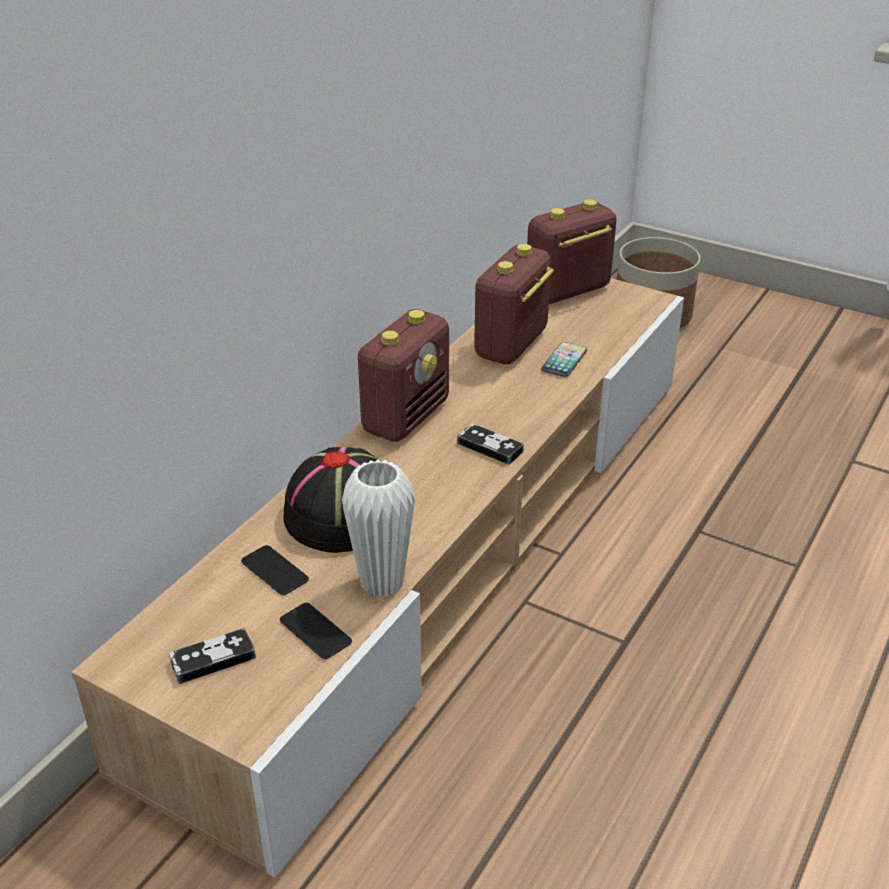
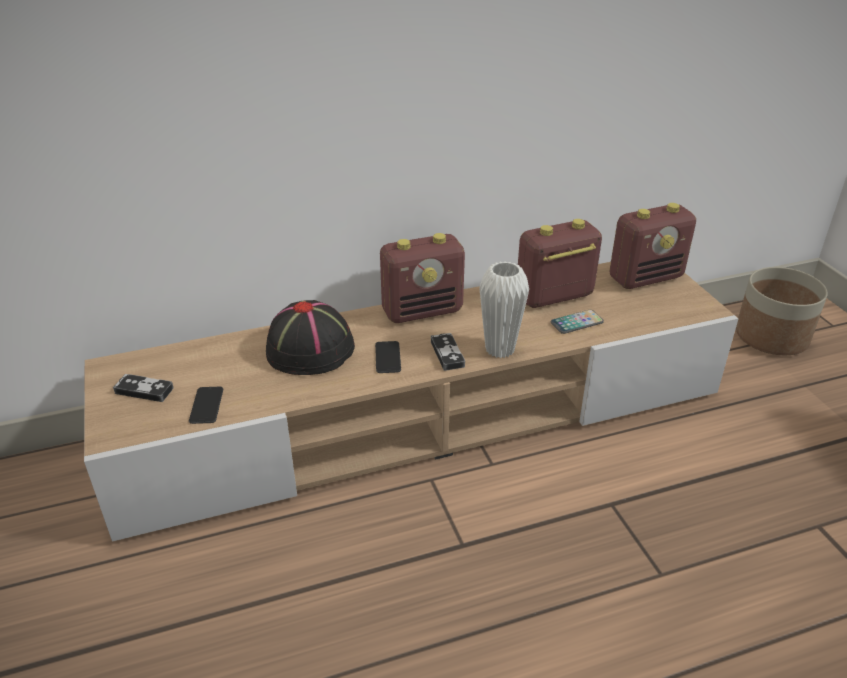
camera: 40 degrees right, 0 degrees up
phone [241,545,309,595] -> phone moved to [375,341,401,373]
white vase [342,460,415,597] -> white vase moved to [479,261,529,358]
radio [527,199,617,304] -> radio turned 150 degrees clockwise [609,203,696,289]

